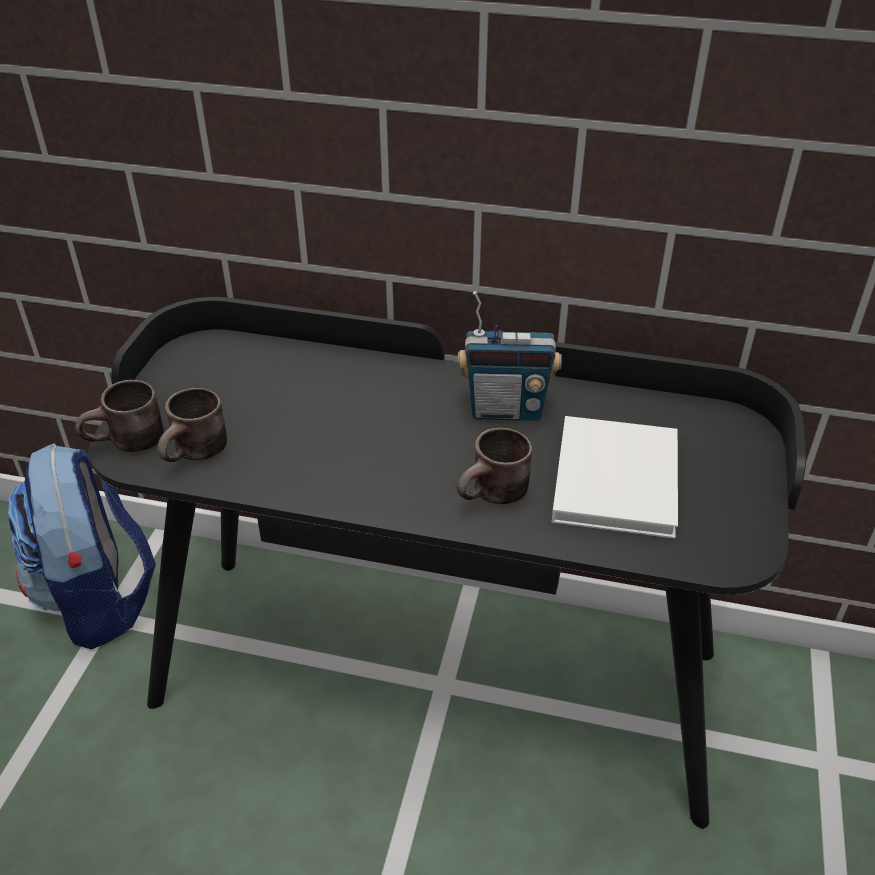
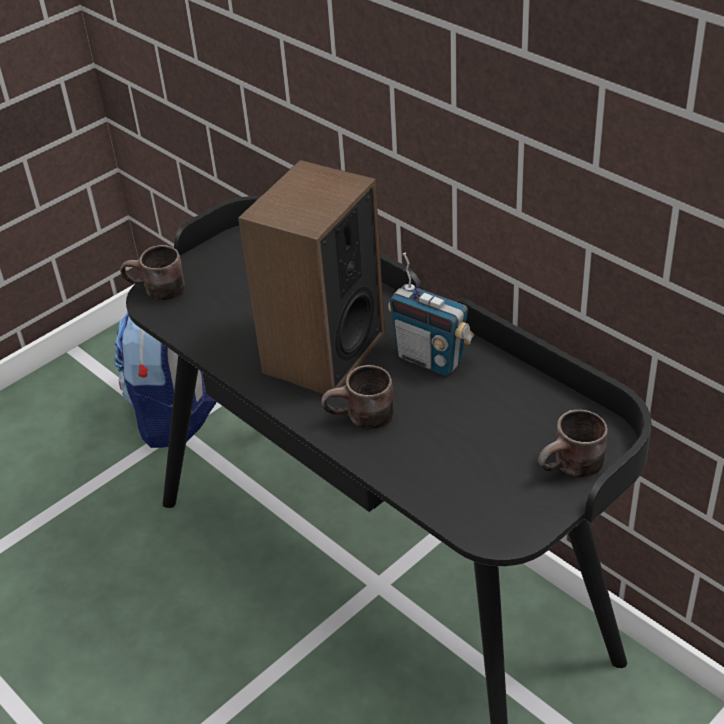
camera: 35 degrees right, 0 degrees up
brown mug [157,388,227,462] -> brown mug moved to [538,410,608,477]
white book [551,416,678,539] -> none
none -> speaker [238,160,385,394]

